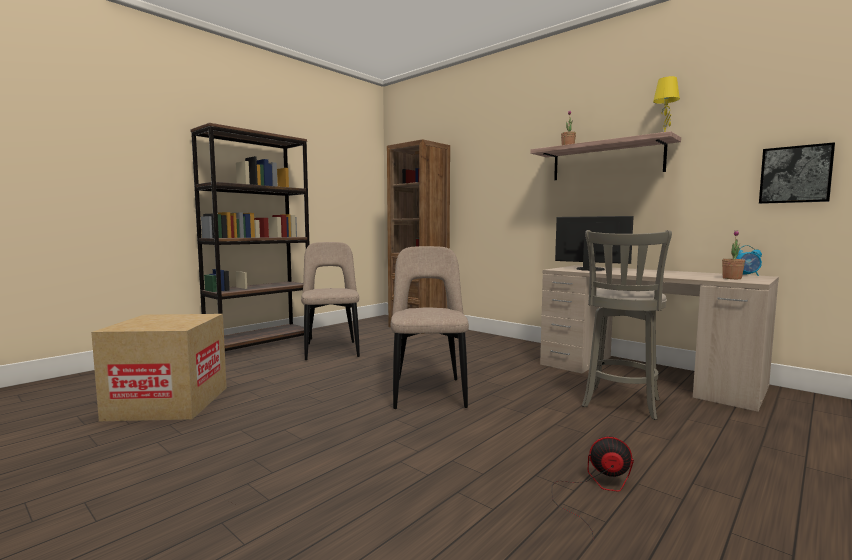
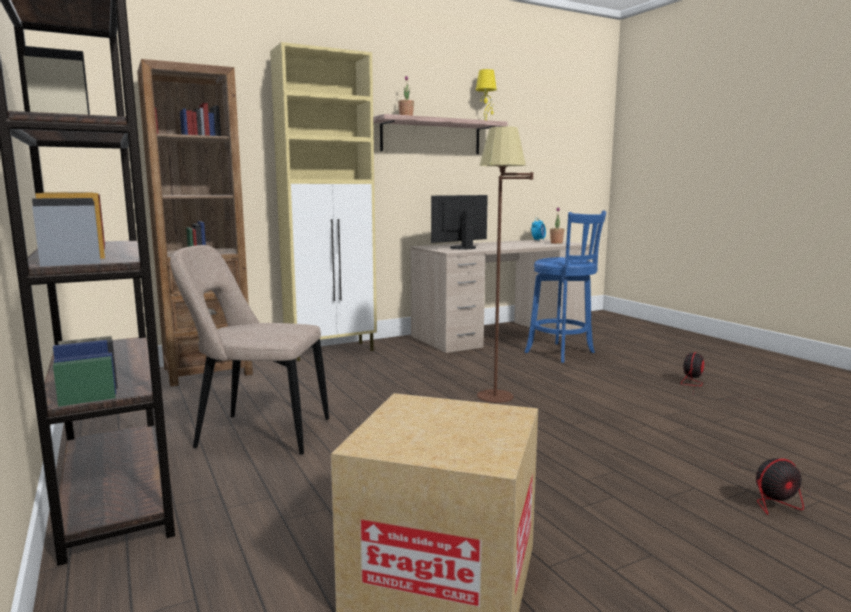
camera: 70 degrees left, 5 degrees up
beige chair [391,246,469,409] -> brown floor lamp [477,126,533,403]
grey stool [582,230,672,420] -> blue stool [525,210,606,363]
picture [759,142,835,204] -> none
none -> beige cabinet [270,42,377,361]
none -> fan [727,458,811,515]

